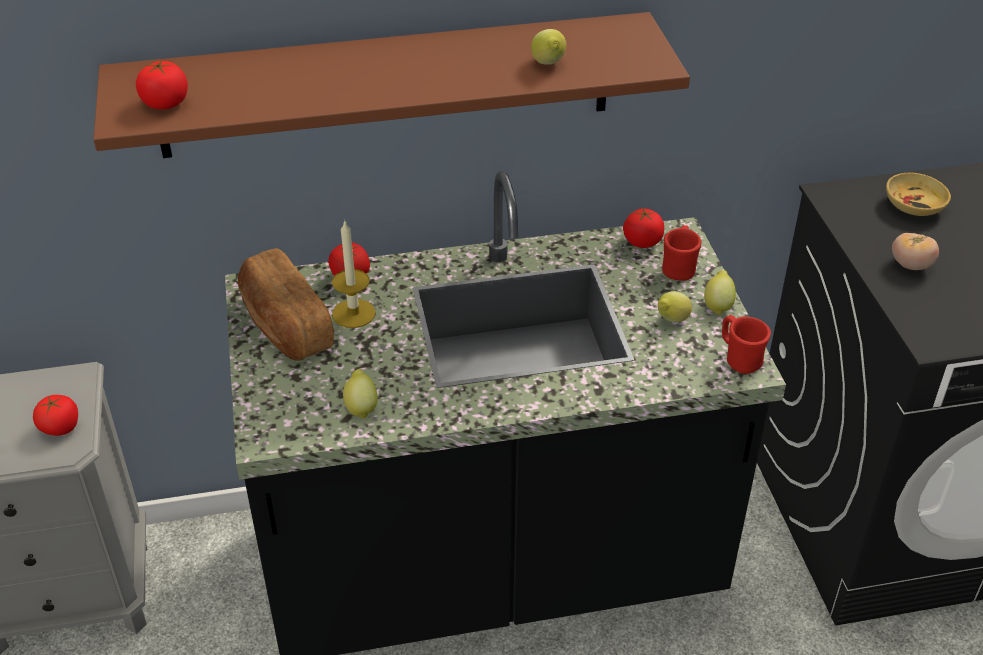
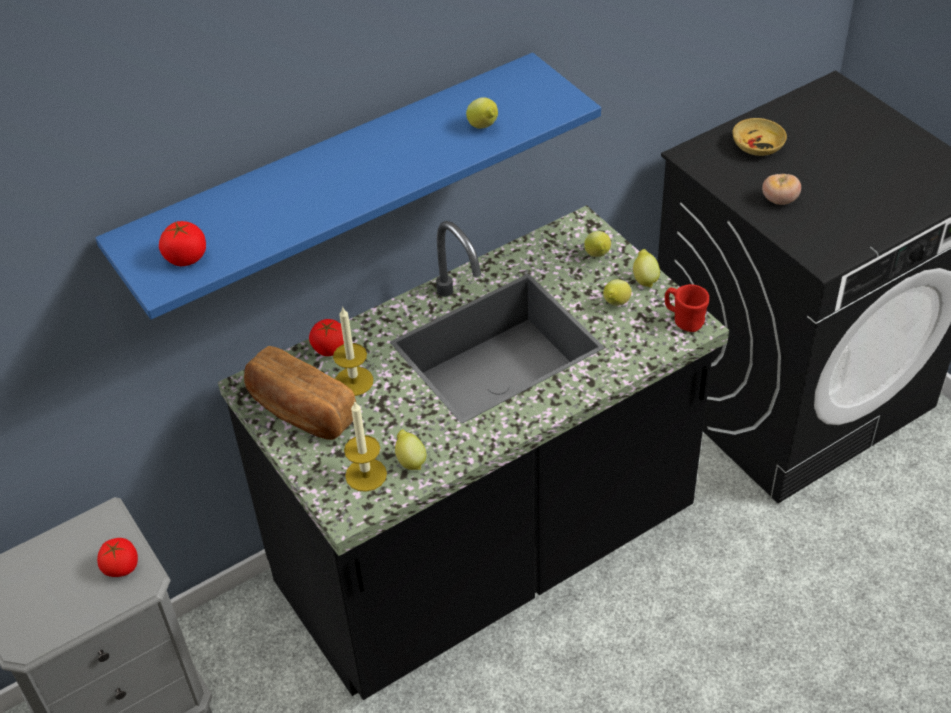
camera: 20 degrees left, 5 degrees up
brown shelf [93,12,690,158] -> blue shelf [95,53,601,320]
tomato [623,208,664,248] -> none
red mug [662,225,701,281] -> lemon [584,231,611,257]
none -> candle [344,402,387,492]

